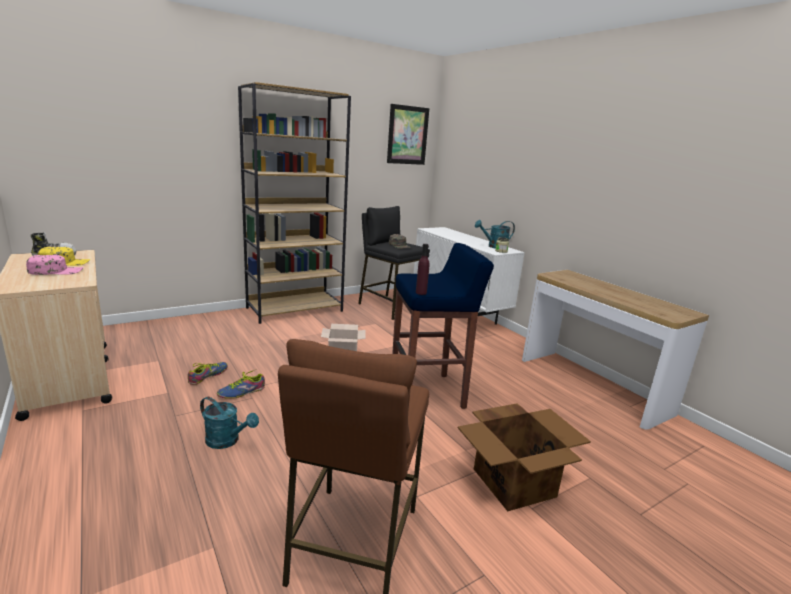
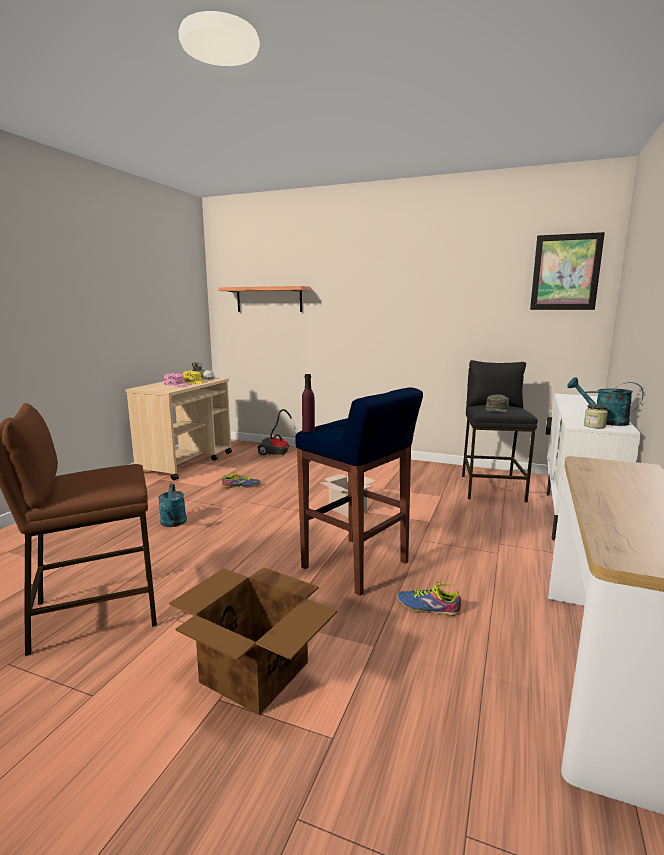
camera: 55 degrees right, 5 degrees down
shoe [217,370,265,399] -> shoe moved to [397,581,461,616]
brown bookcase [238,82,351,324] -> none
none -> shelf [218,286,310,312]
none -> vacuum cleaner [257,409,311,462]

